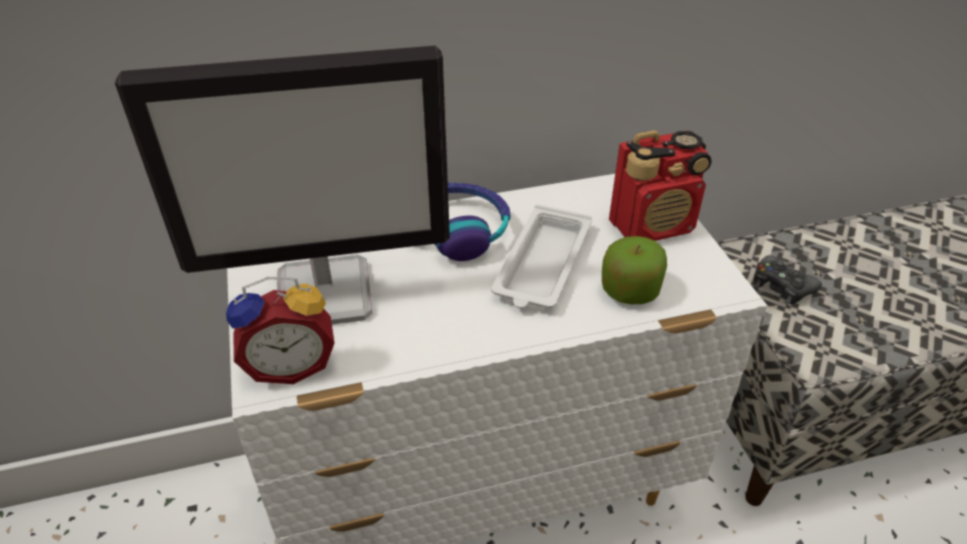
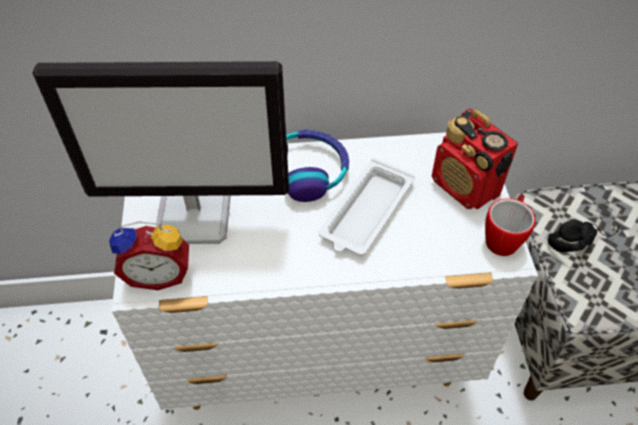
camera: 10 degrees right, 10 degrees up
apple [602,236,667,304] -> none
radio [609,130,712,241] -> radio turned 60 degrees clockwise [432,108,518,209]
black game controller [754,255,822,305] -> black headphones [548,220,619,252]
none -> mug [485,194,535,256]

